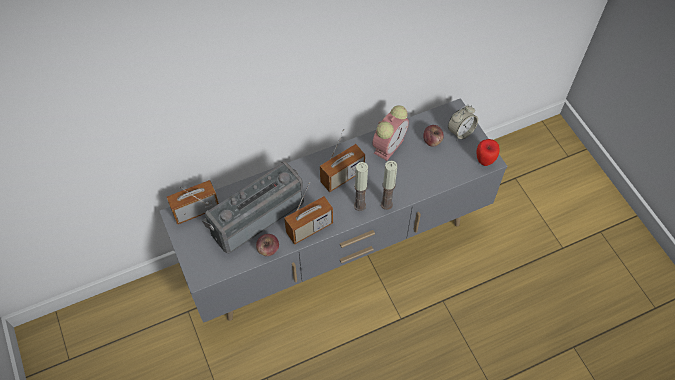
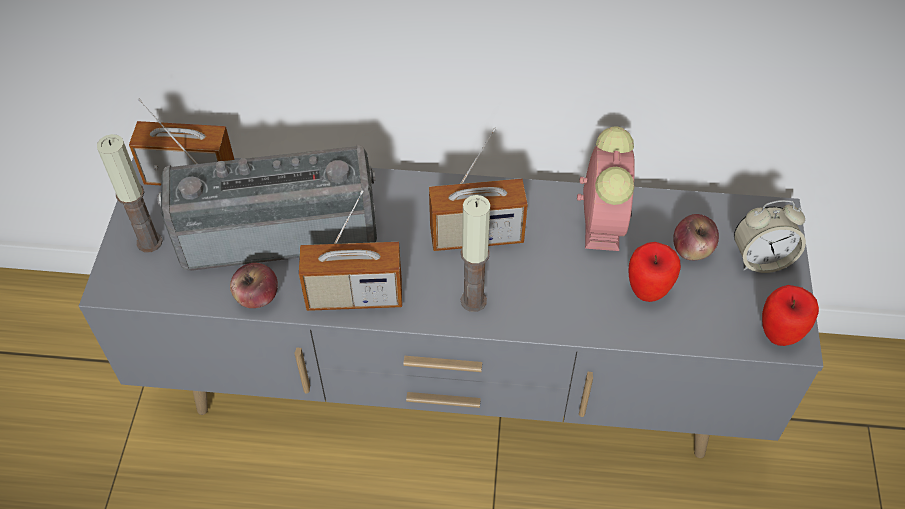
camera: 30 degrees right, 5 degrees down
alarm clock [373,105,409,161] -> alarm clock turned 60 degrees counterclockwise [577,127,635,251]
candle [381,161,397,210] -> candle moved to [97,134,163,253]
none -> apple [628,242,681,302]

